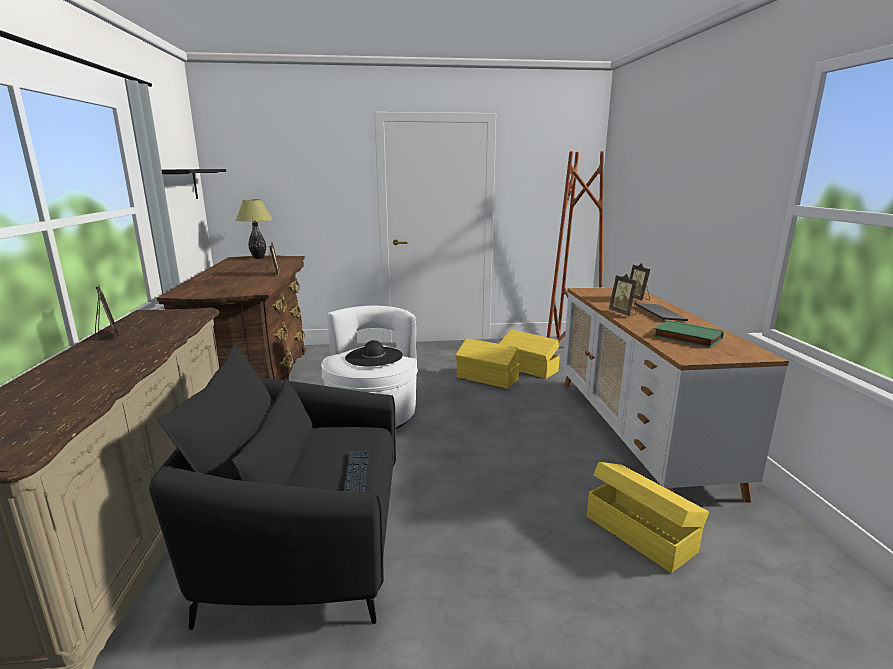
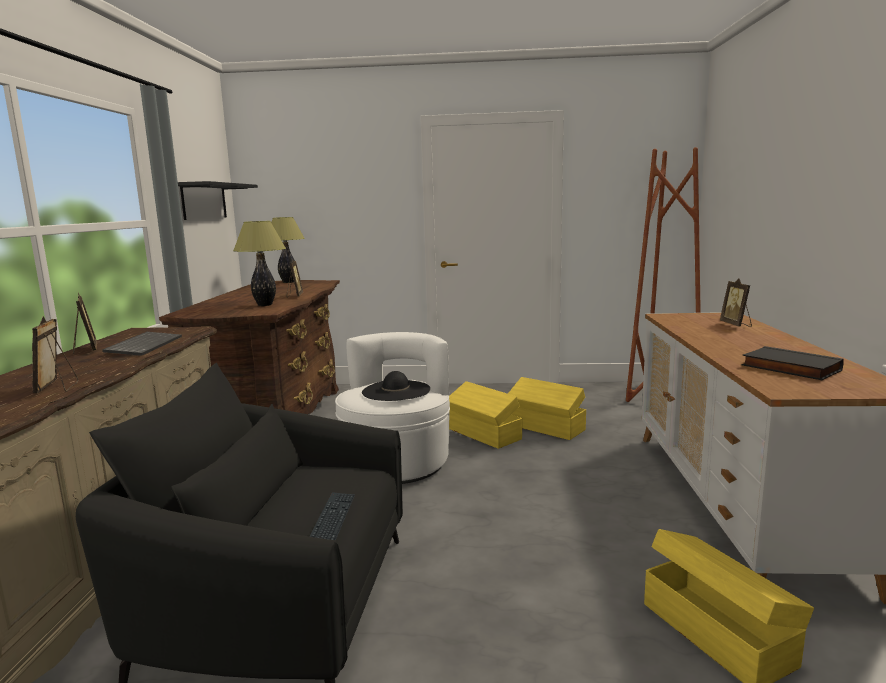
camera: 10 degrees right, 5 degrees down
yellow storage box [499,329,560,379] -> yellow storage box moved to [449,381,522,449]
picture frame [609,274,638,316] -> picture frame moved to [32,316,78,394]
keyboard [635,303,688,321] -> keyboard moved to [102,332,182,356]
green book [653,320,724,348] -> black book [742,346,844,380]
none -> table lamp [233,221,286,306]

